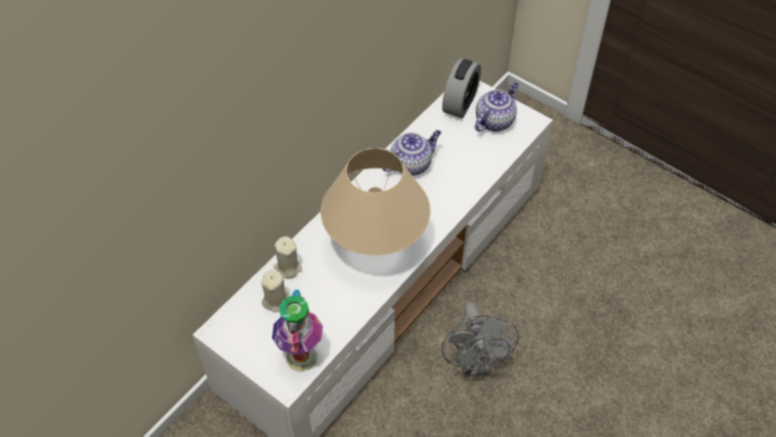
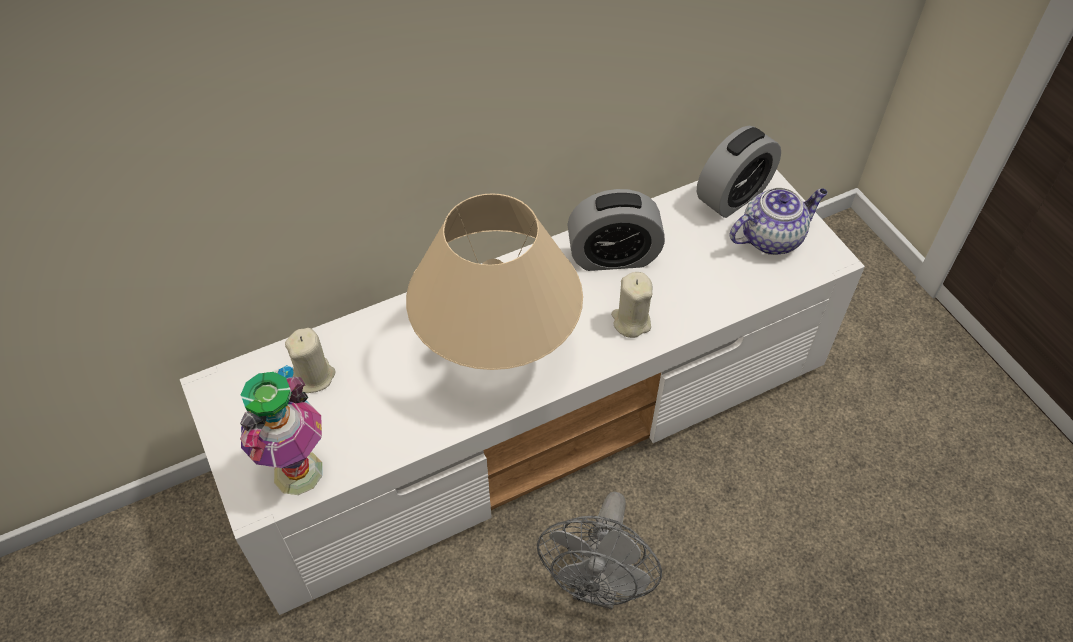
camera: 25 degrees right, 0 degrees up
beige candle [274,236,302,279] -> beige candle moved to [611,272,653,338]
teapot [383,130,441,176] -> alarm clock [567,189,665,271]

